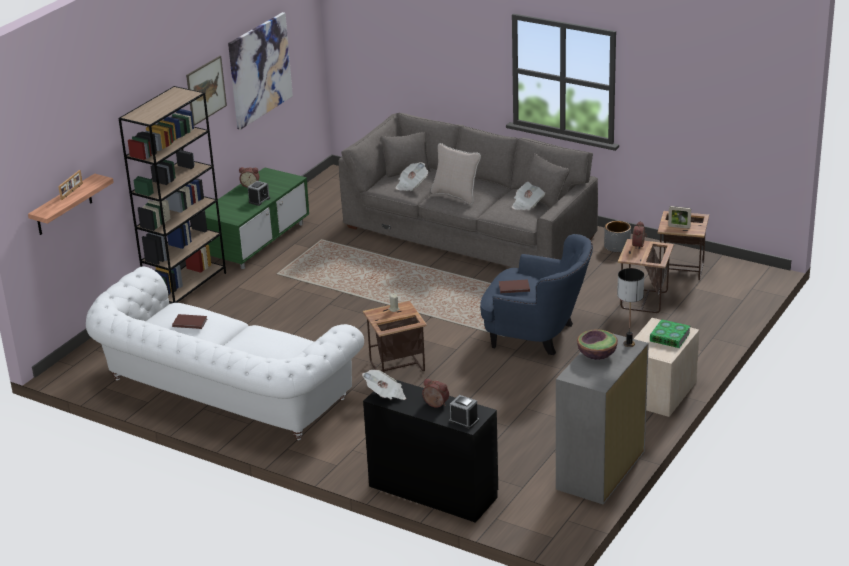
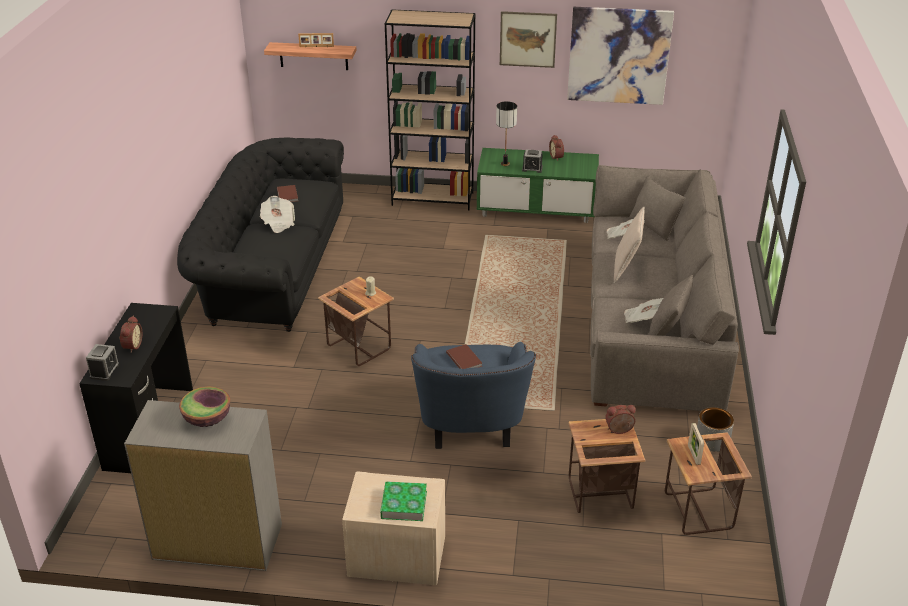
camera: 65 degrees right, 5 degrees up
white sofa [86,266,364,440] -> black sofa [177,138,344,332]
newspaper [362,370,406,400] -> newspaper moved to [260,196,295,233]
table lamp [617,268,644,347] -> table lamp moved to [496,101,517,166]

